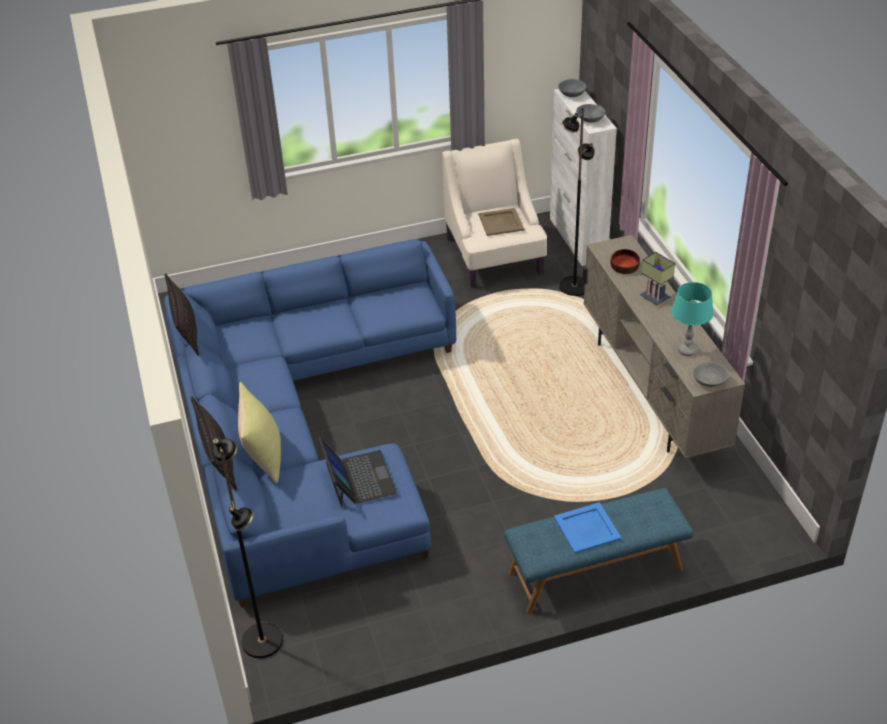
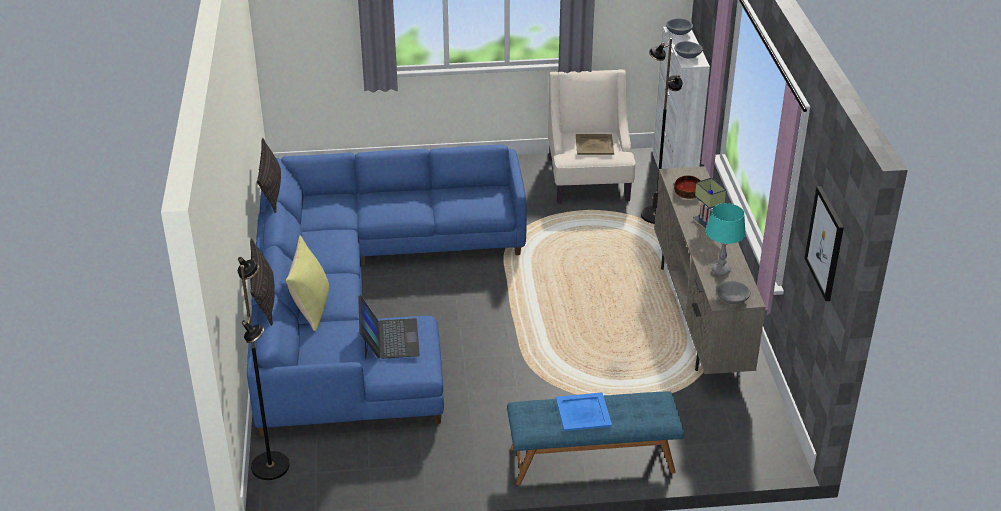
camera: 10 degrees right, 5 degrees down
none -> picture [805,186,844,301]

